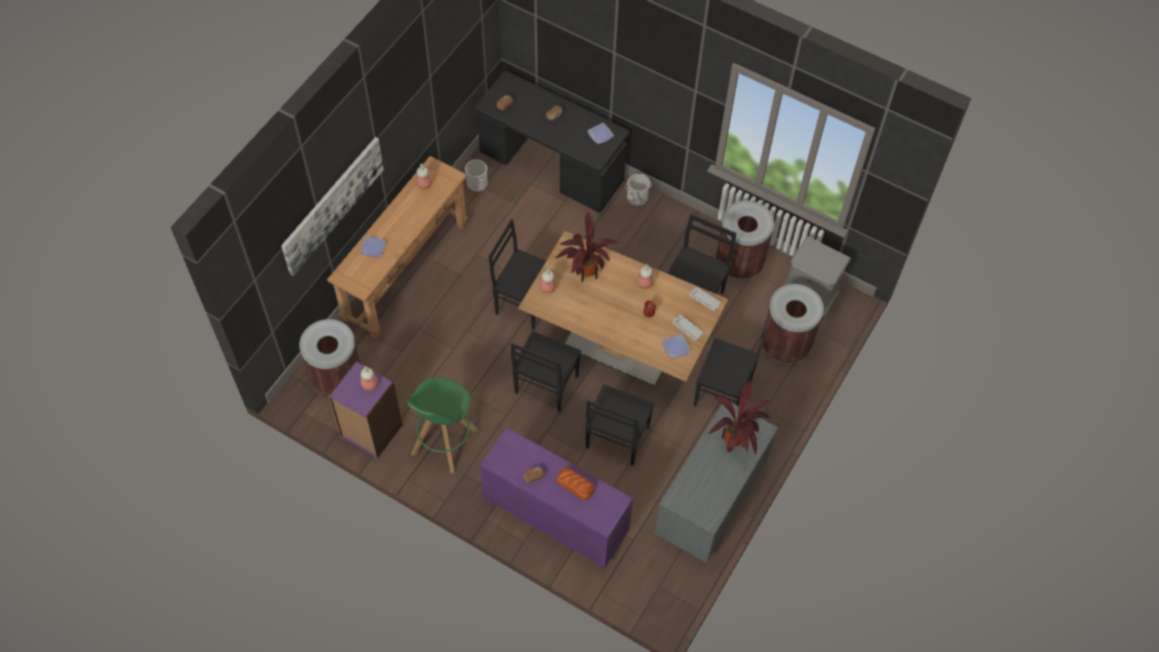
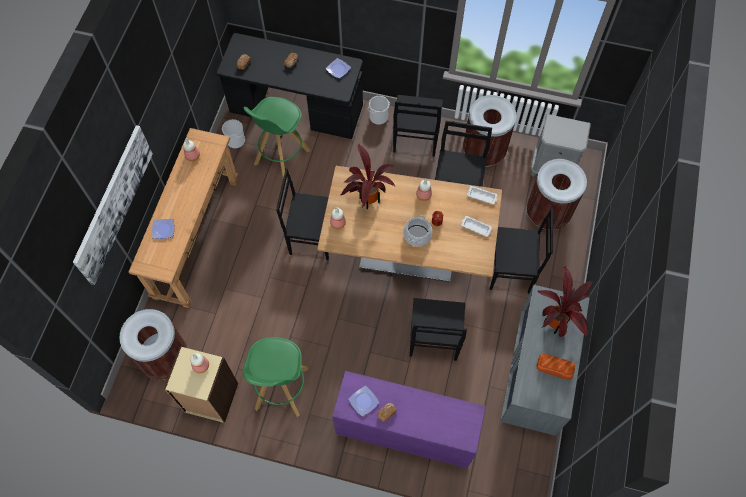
camera: 15 degrees left, 5 degrees up
purple bookcase [328,361,403,459] -> beige bookcase [164,346,238,423]
black chair [511,331,581,412] -> black chair moved to [393,95,443,157]
bread [556,467,595,500] -> bread moved to [536,354,575,380]
plate [662,334,691,358] -> plate moved to [348,386,379,416]
none -> green stool [243,97,310,182]
none -> cooking pot [403,215,432,246]

